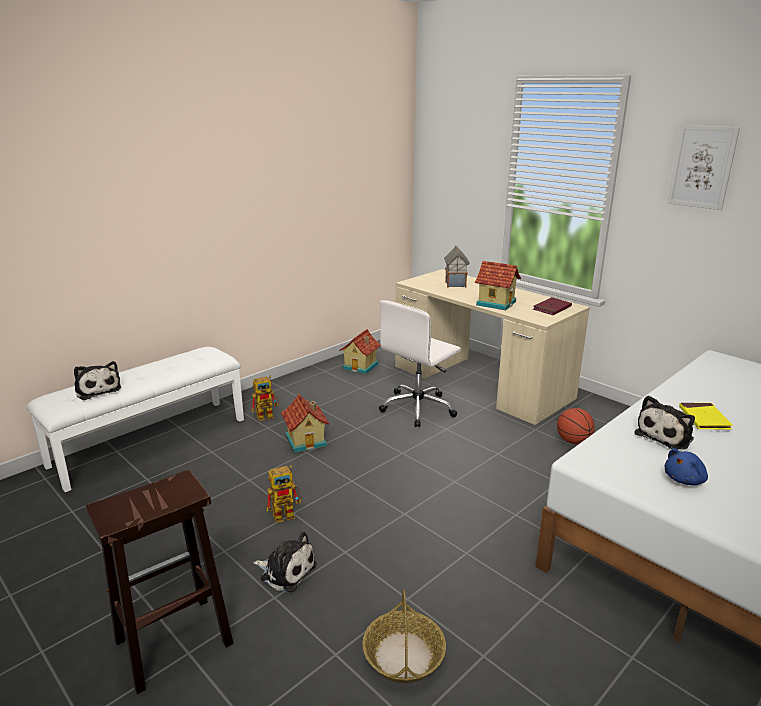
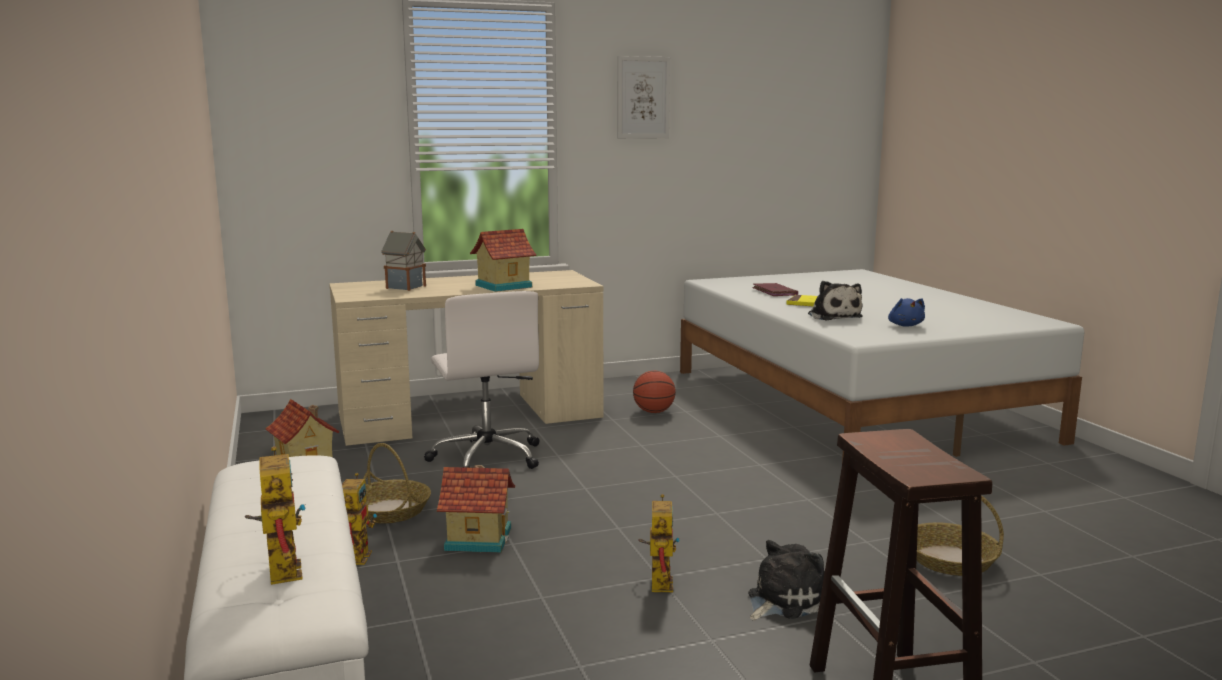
camera: 65 degrees left, 10 degrees down
plush toy [74,361,121,400] -> toy robot [245,446,306,585]
red book [533,297,572,315] -> red book moved to [752,283,798,296]
none -> basket [363,443,431,524]

